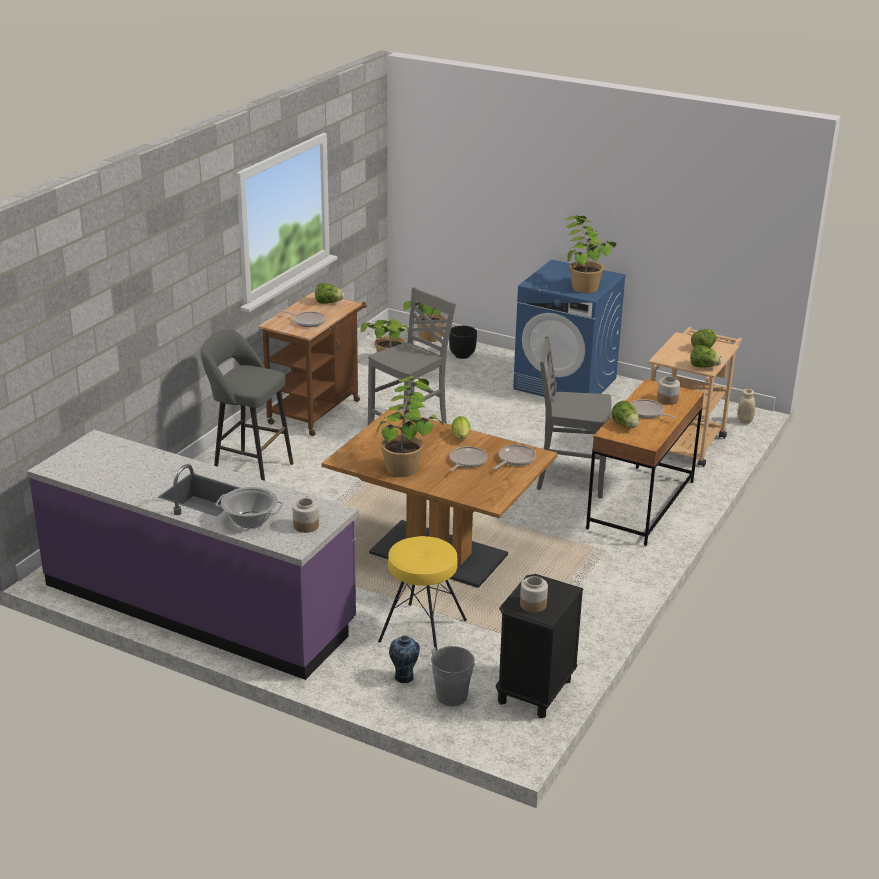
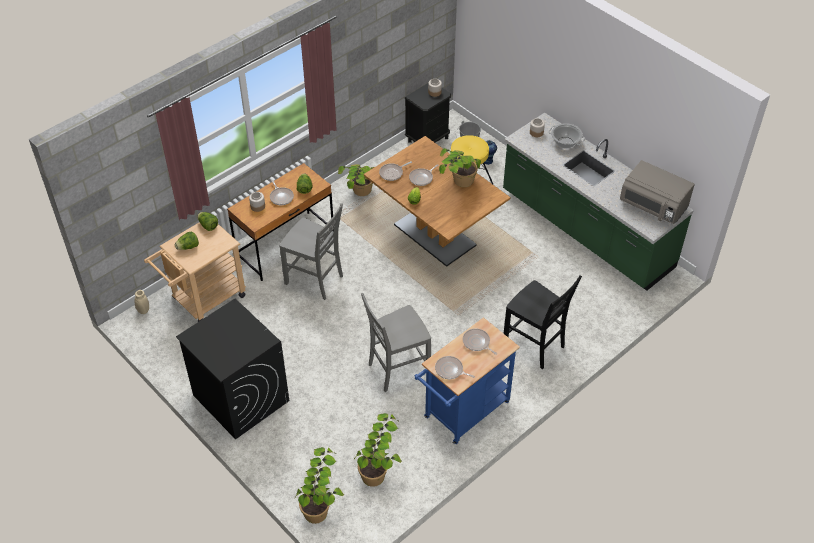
camera: 160 degrees left, 20 degrees up
purple counter [27,430,359,680] -> green counter [503,113,694,291]
grey stool [200,329,294,481] -> black chair [503,276,582,369]
brown cart [258,292,367,436] -> blue cart [415,317,520,444]
lettuce [315,283,344,304] -> frying pan [435,356,475,379]
black planter [449,326,477,359] -> none
blue washing machine [513,260,626,397] -> black washing machine [176,299,289,440]
potted plant [565,215,616,293] -> potted plant moved to [338,164,374,196]
none -> grey microwave [620,160,695,224]

